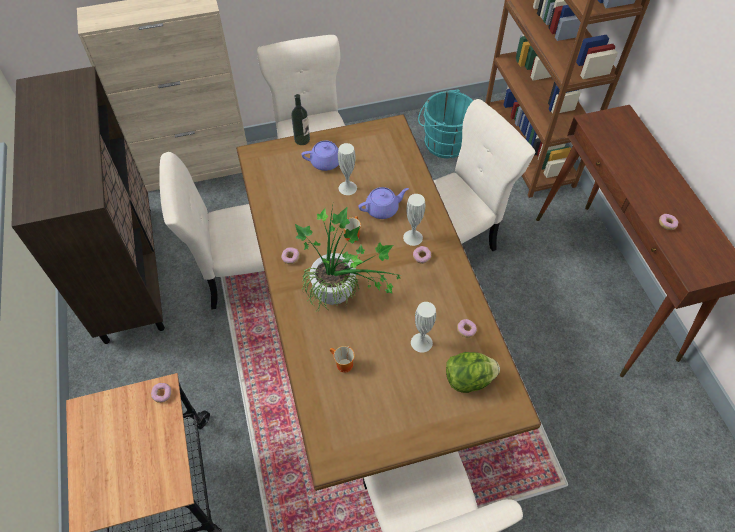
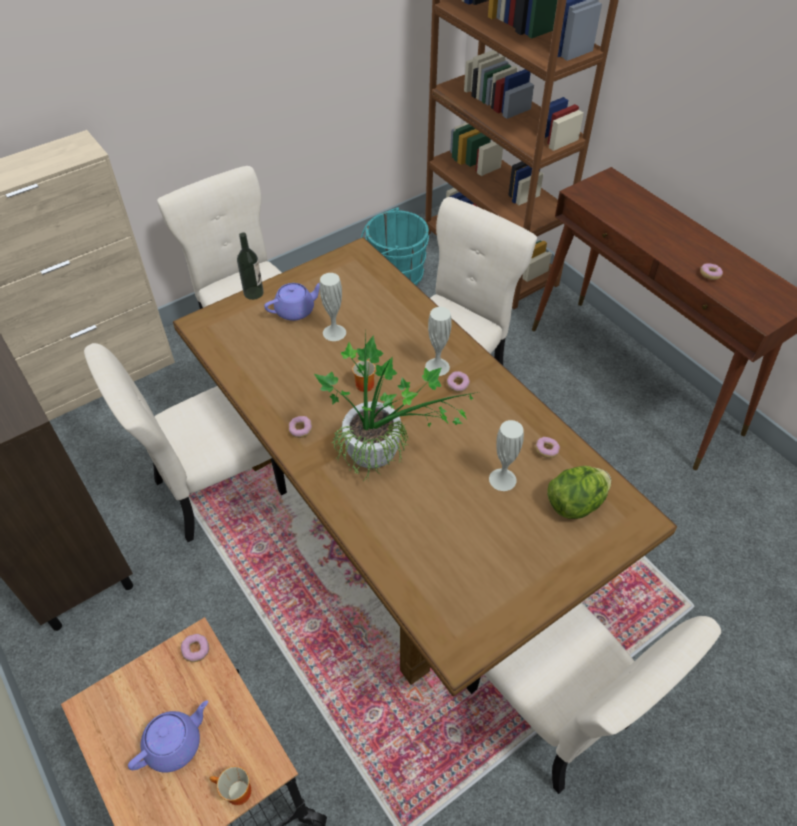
camera: 20 degrees left, 5 degrees down
mug [330,346,355,373] -> mug moved to [209,766,251,805]
purple teapot [358,187,409,219] -> purple teapot moved to [128,700,208,773]

